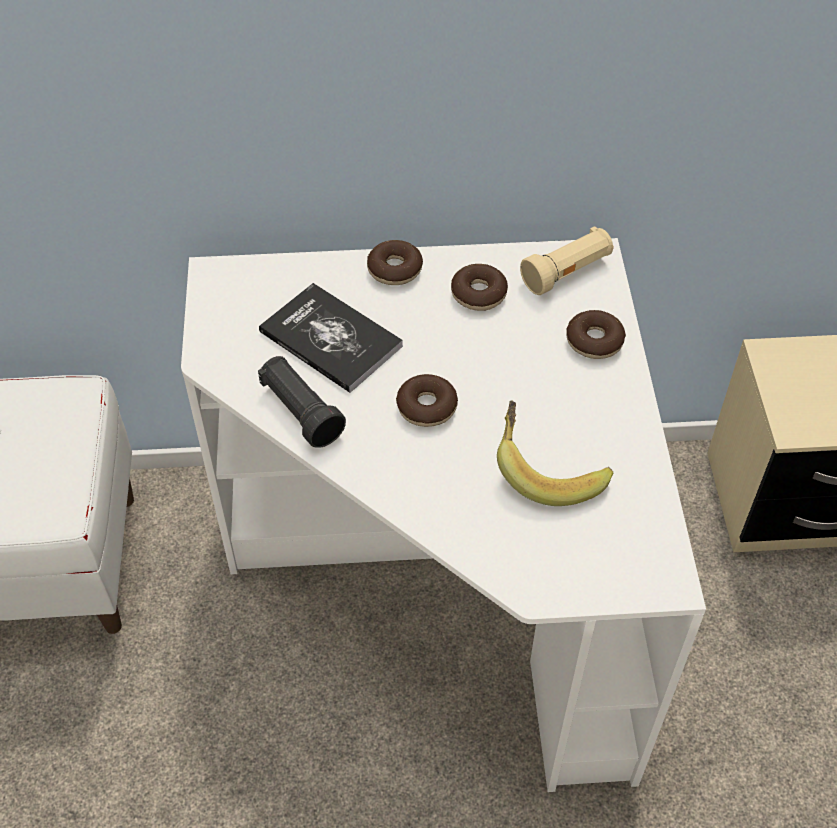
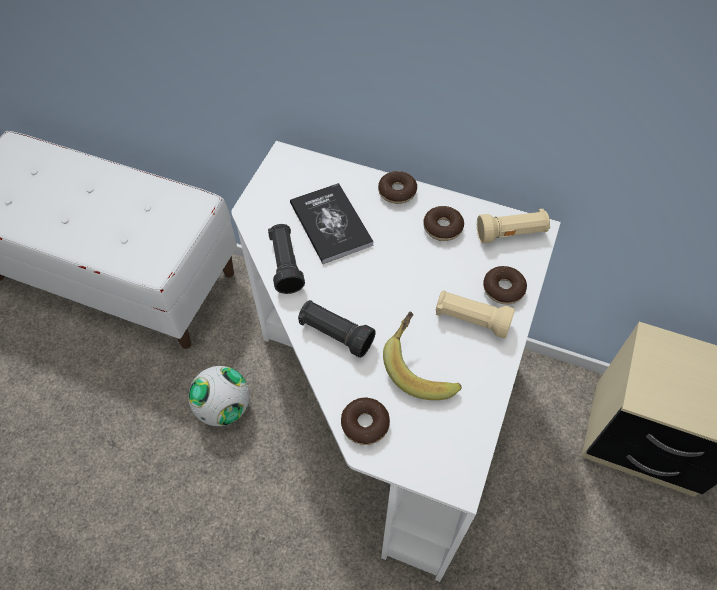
camera: 25 degrees right, 5 degrees up
donut [396,374,458,427] -> donut moved to [341,398,390,445]
none -> football [189,366,250,426]
none -> black flashlight [298,300,376,358]
none -> beige flashlight [436,290,515,338]

